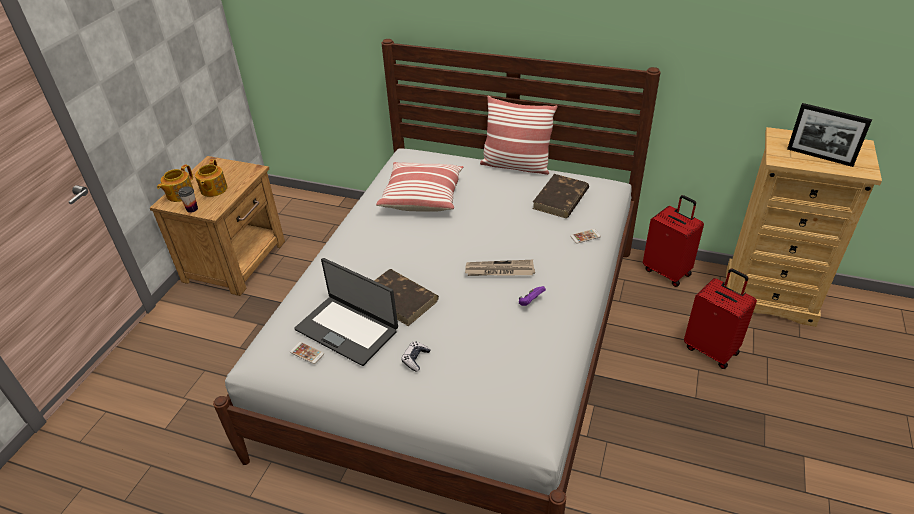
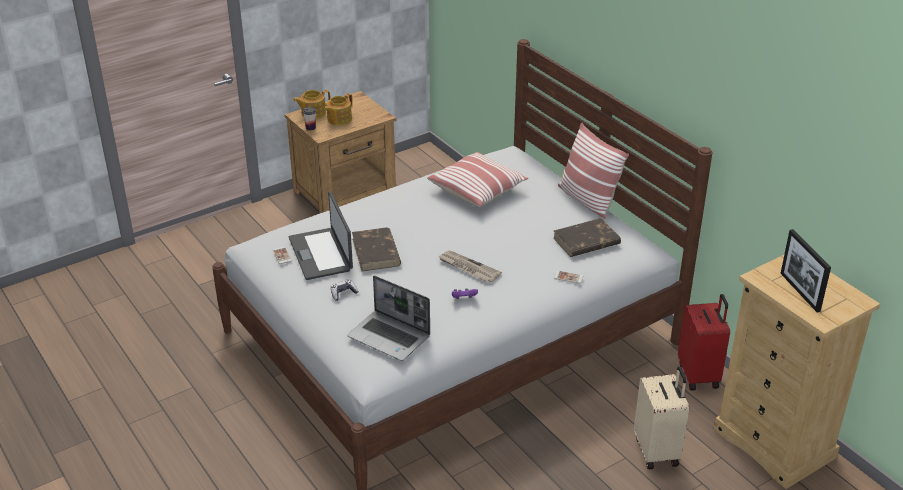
camera: 35 degrees right, 5 degrees down
red suitcase [684,268,757,369] -> beige suitcase [634,366,689,470]
none -> laptop [347,275,430,361]

